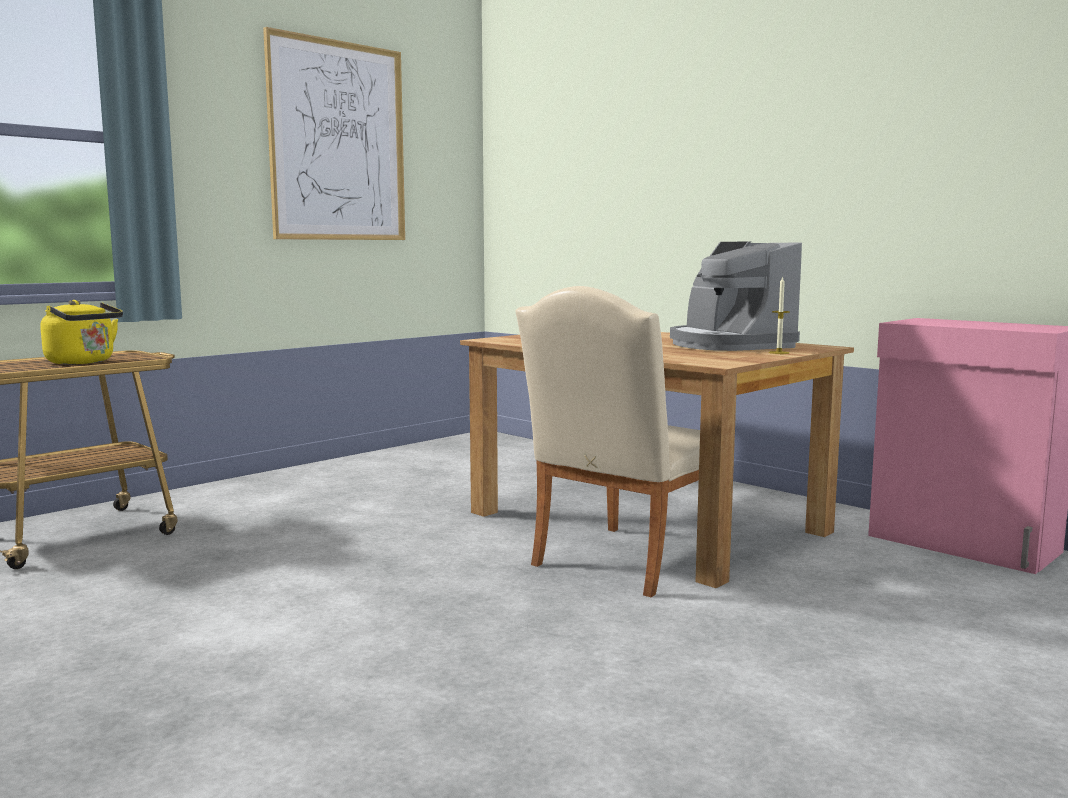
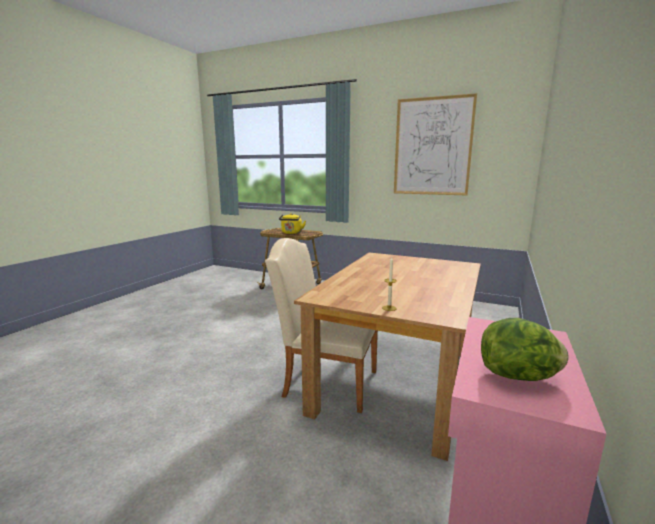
camera: 70 degrees right, 5 degrees up
coffee machine [670,242,802,351] -> none
none -> lettuce [481,318,569,381]

